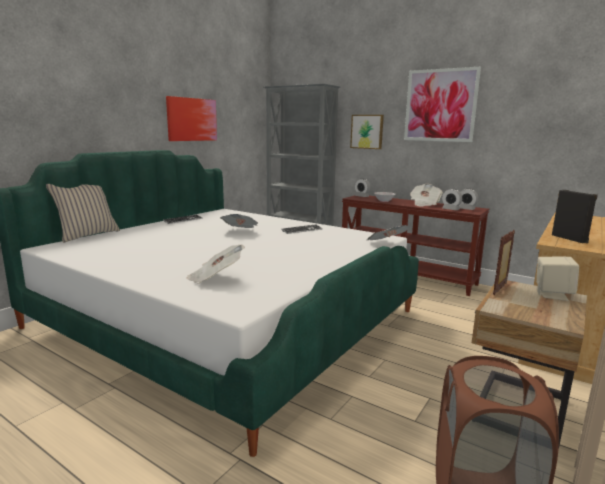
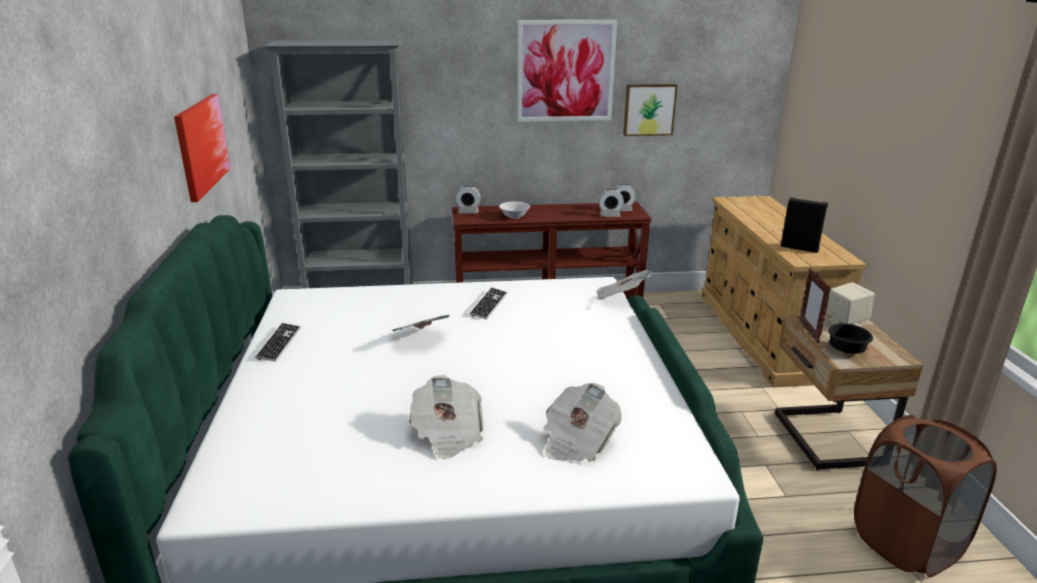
camera: 40 degrees left, 10 degrees up
beige pillow [46,184,120,242] -> none
picture [350,115,384,149] -> picture moved to [623,84,678,136]
newspaper [410,184,443,207] -> newspaper moved to [409,375,484,460]
none -> black bowl [828,323,873,354]

